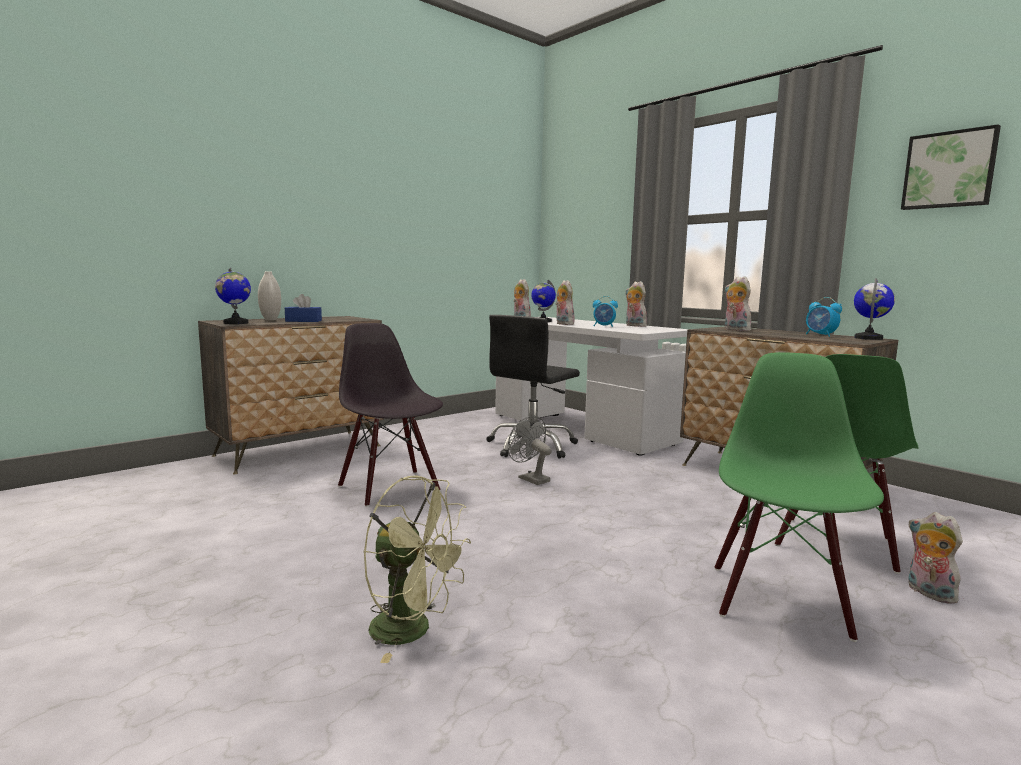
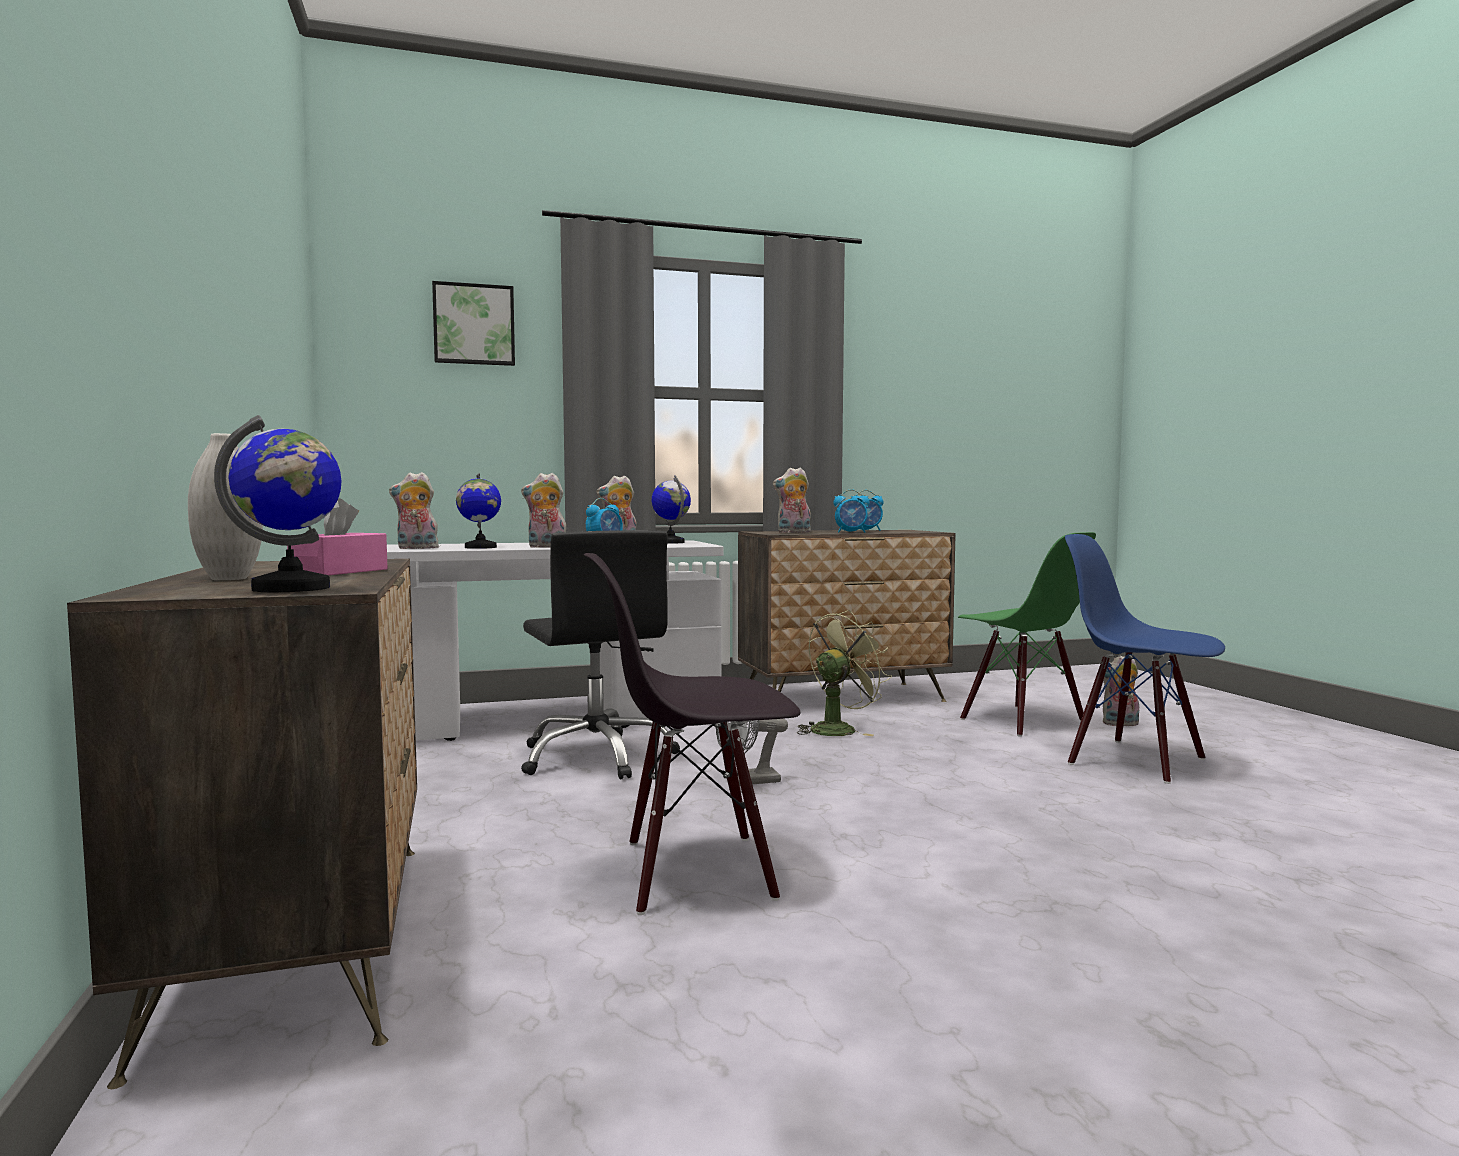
camera: 65 degrees left, 5 degrees down
blue tissue box [285,294,322,322] -> pink tissue box [287,498,388,575]
green fan [363,475,471,663] -> green fan moved to [797,610,892,736]
green chair [715,352,884,642] -> blue chair [1065,534,1225,784]
globe [854,278,895,340] -> globe moved to [652,475,691,544]
picture [901,124,1001,210] -> picture moved to [432,281,515,366]
none -> alarm clock [834,489,870,533]

